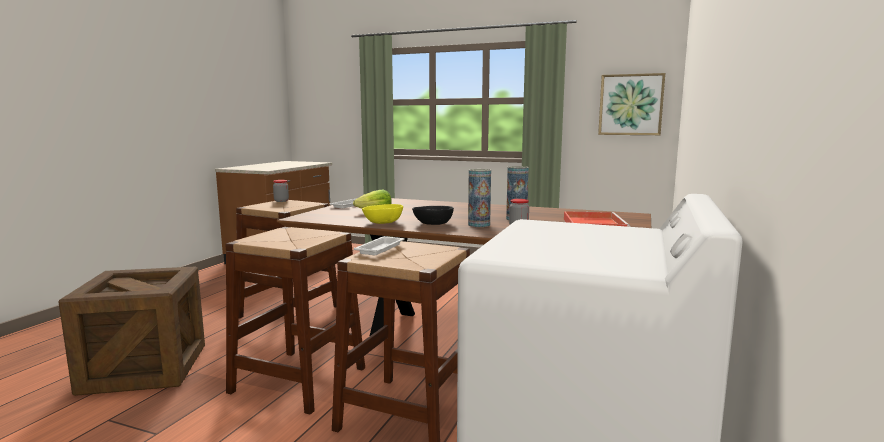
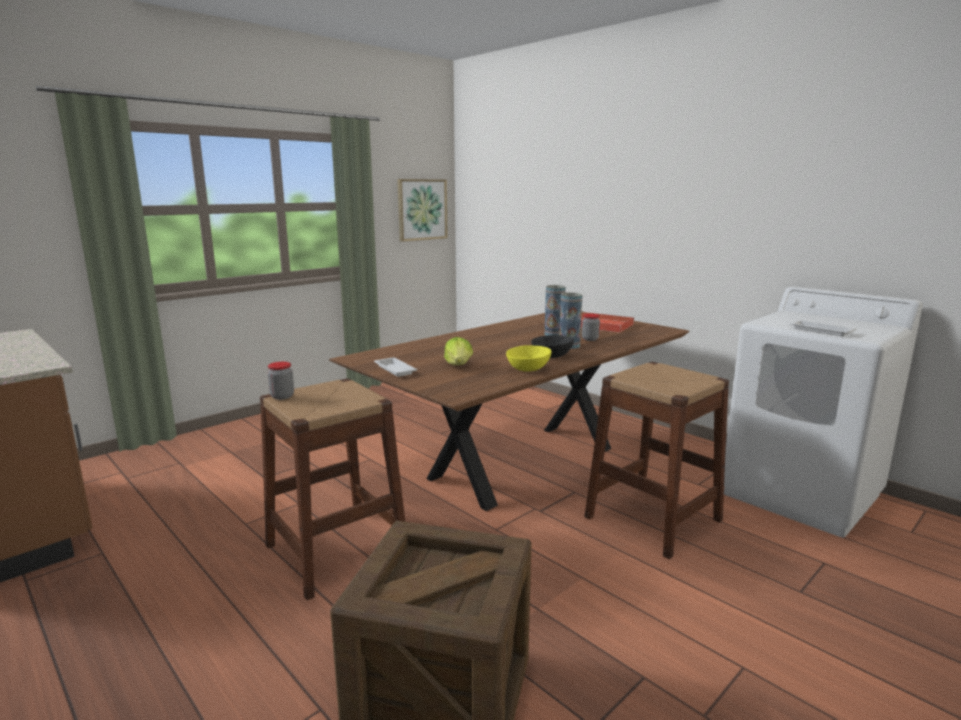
camera: 65 degrees left, 5 degrees up
brown stool [225,227,365,414] -> none
white tray [354,236,404,255] -> white tray moved to [789,320,857,336]

